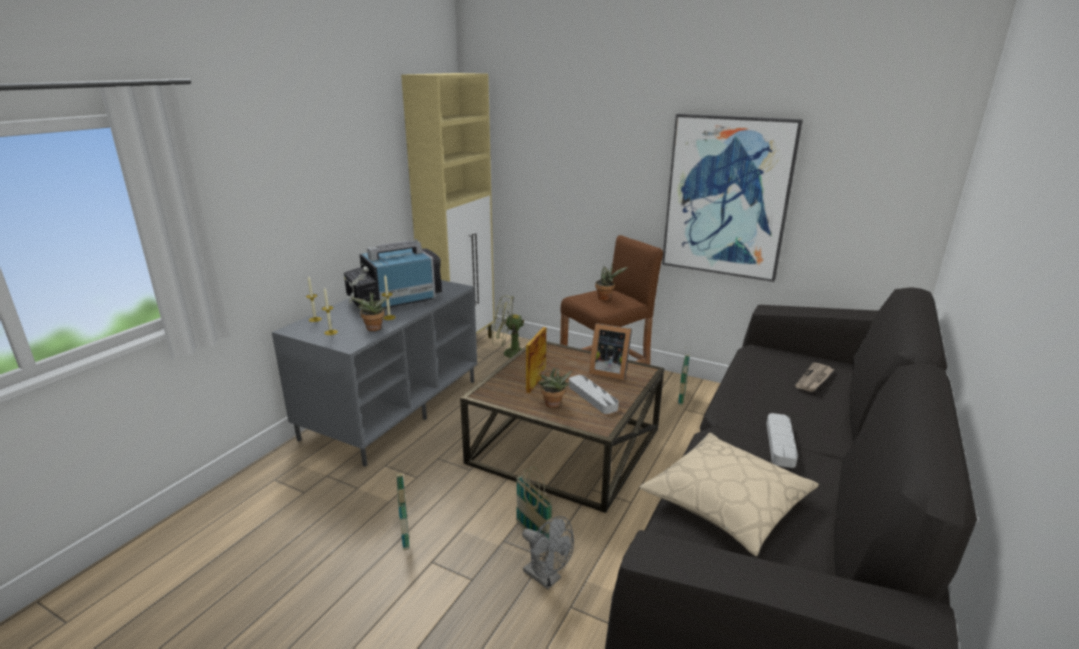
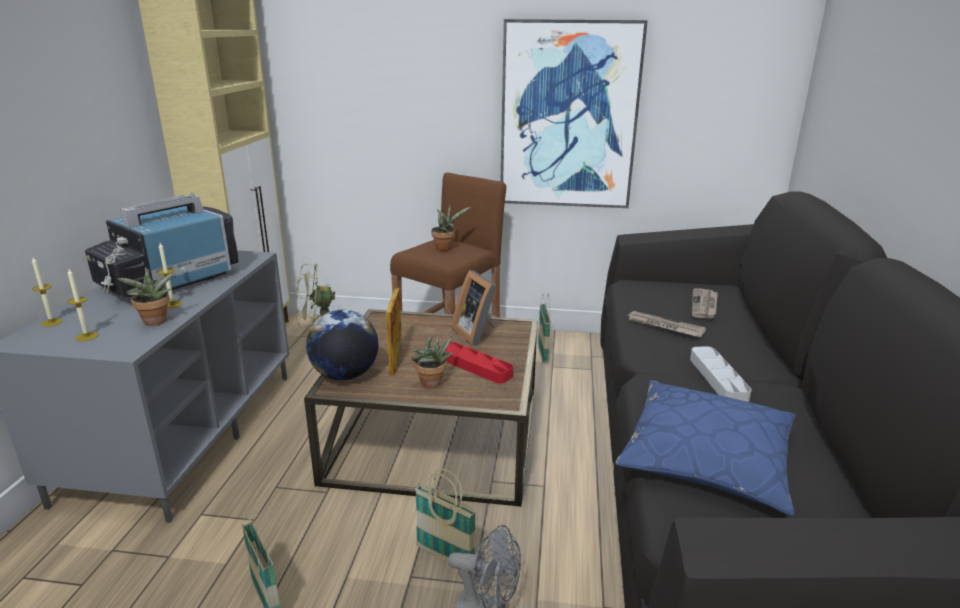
camera: 20 degrees left, 0 degrees up
grey tray [569,375,619,414] -> red tray [445,342,513,384]
picture frame [589,323,632,380] -> picture frame turned 60 degrees clockwise [452,270,497,346]
beige pillow [639,433,819,556] -> blue pillow [615,380,796,516]
none -> globe [306,310,378,380]
none -> newspaper [627,311,706,337]

